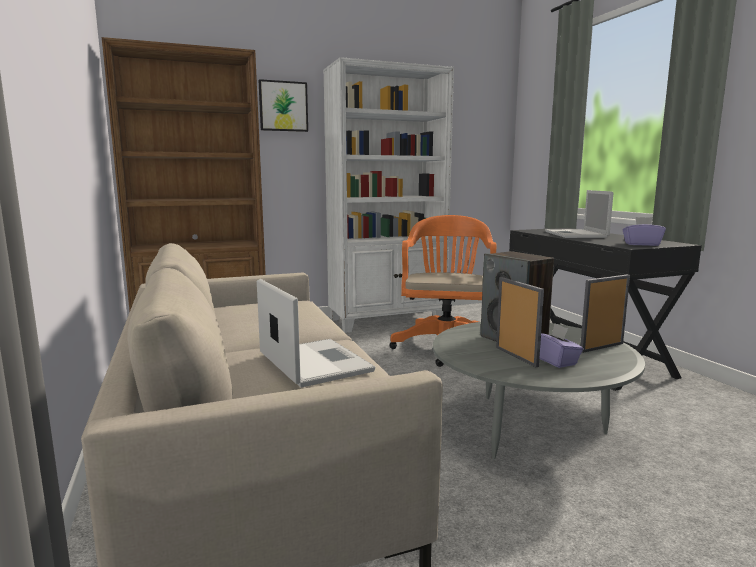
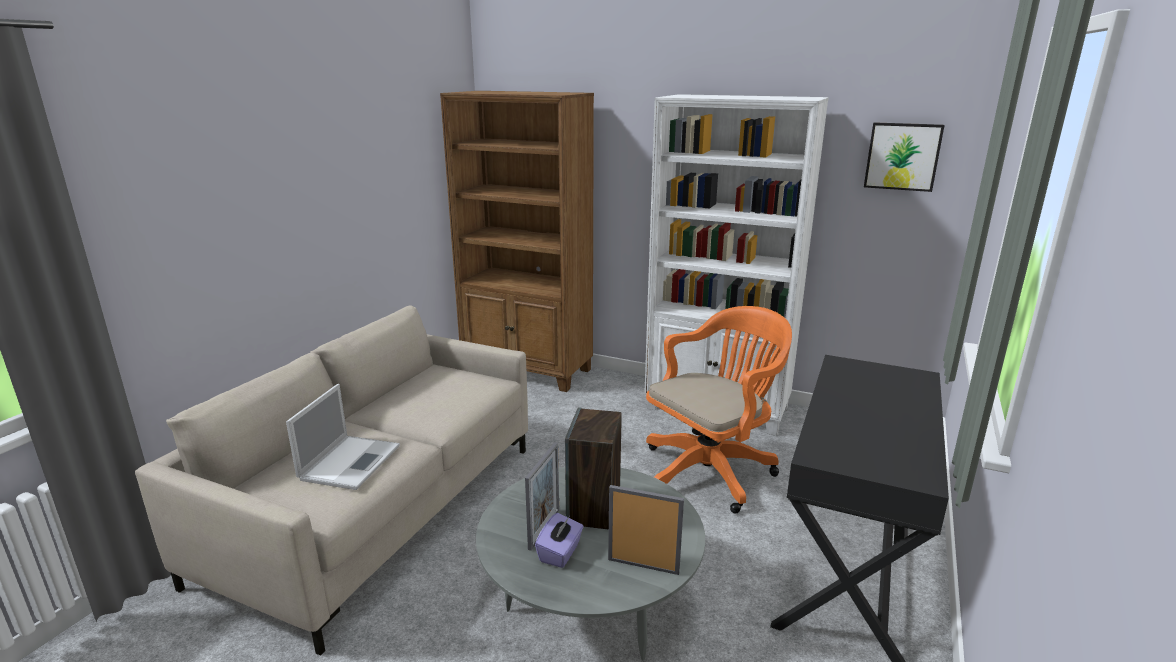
camera: 45 degrees right, 10 degrees up
picture [258,79,308,132] -> picture moved to [864,122,945,192]
laptop [545,190,614,238] -> none
purple tissue box [623,217,666,246] -> none

